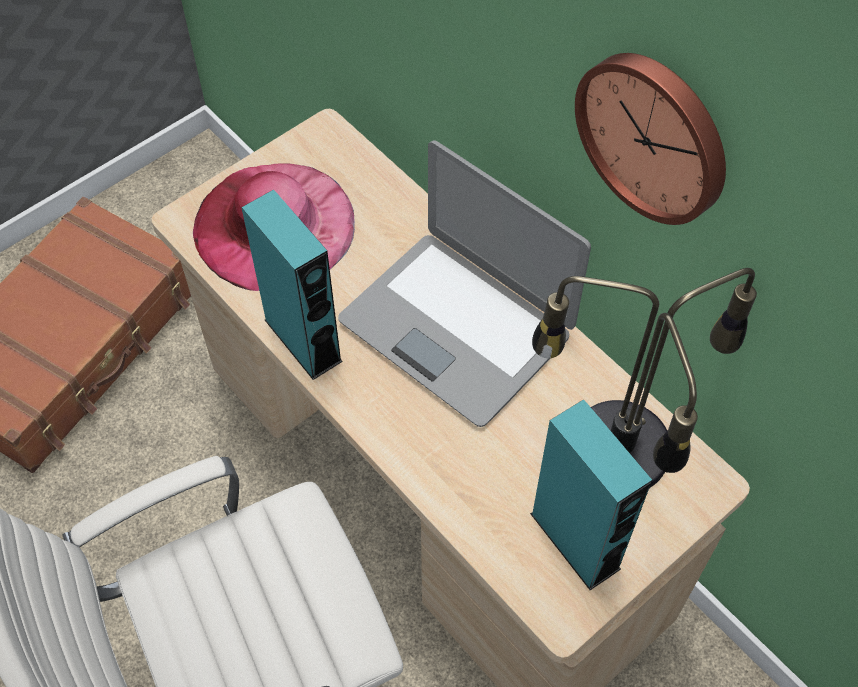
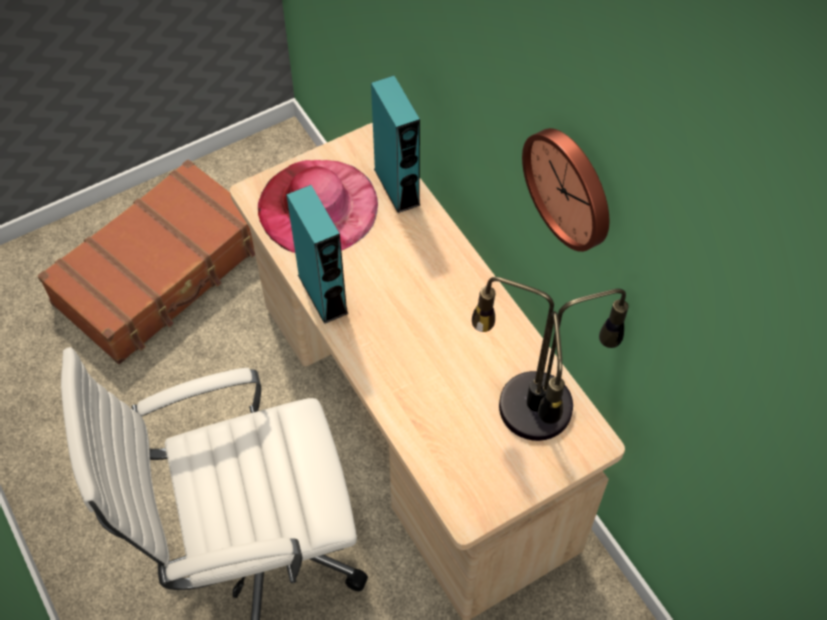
camera: 10 degrees right, 0 degrees up
laptop [338,140,591,427] -> none
turquoise speaker [530,399,652,590] -> turquoise speaker moved to [371,75,420,213]

